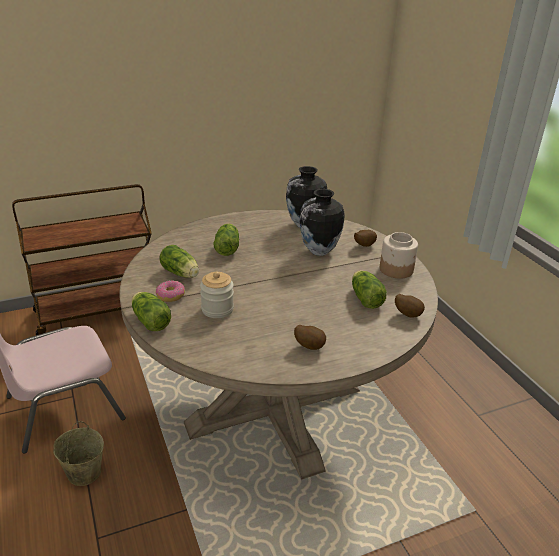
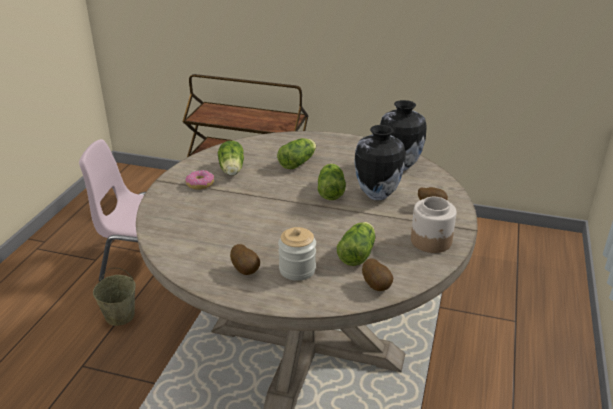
camera: 40 degrees right, 0 degrees up
lettuce [131,292,171,331] -> lettuce moved to [318,163,346,200]
jar [200,272,234,318] -> jar moved to [278,227,316,281]

